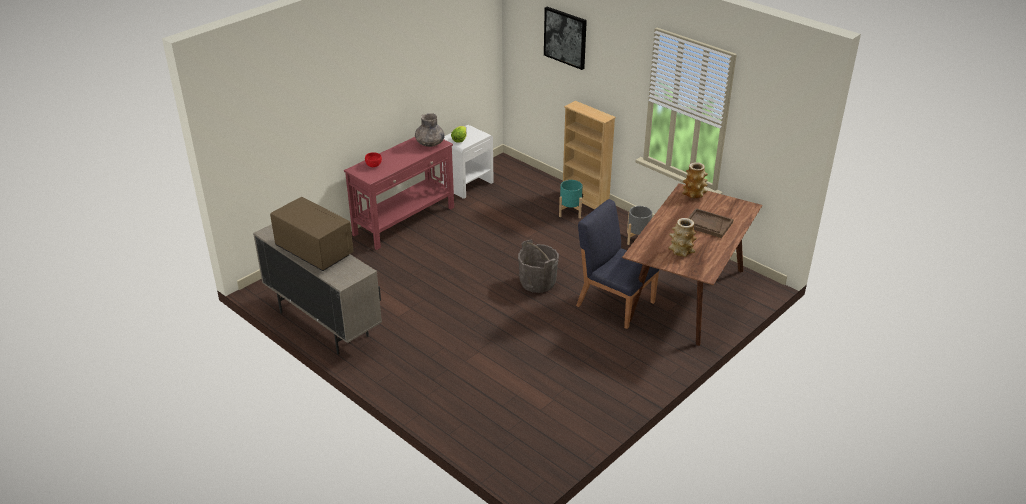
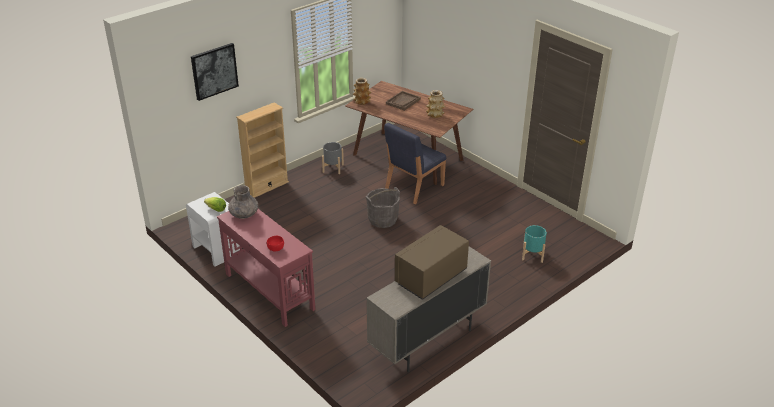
camera: 85 degrees left, 0 degrees up
turquoise planter [559,180,583,218] -> turquoise planter moved to [522,225,547,263]

